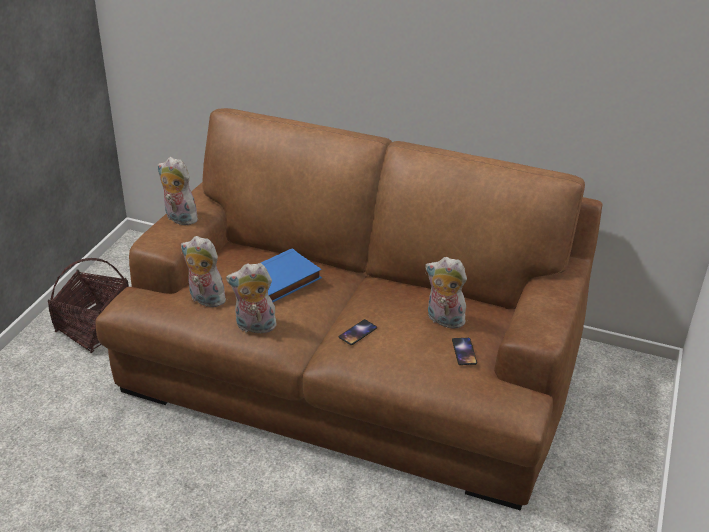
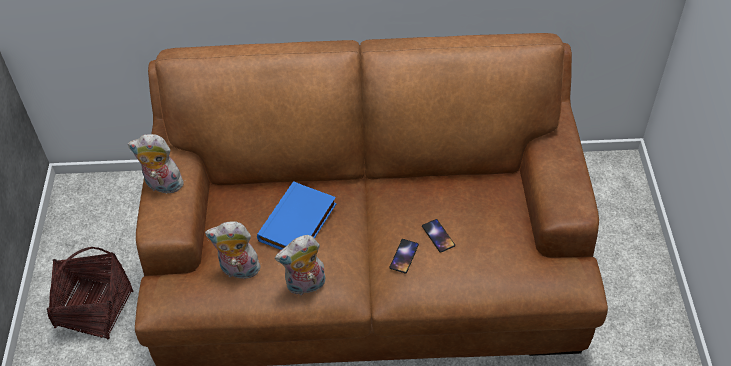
camera: 20 degrees left, 15 degrees up
plush toy [425,257,467,329] -> none
phone [452,338,477,365] -> phone moved to [422,219,455,253]

